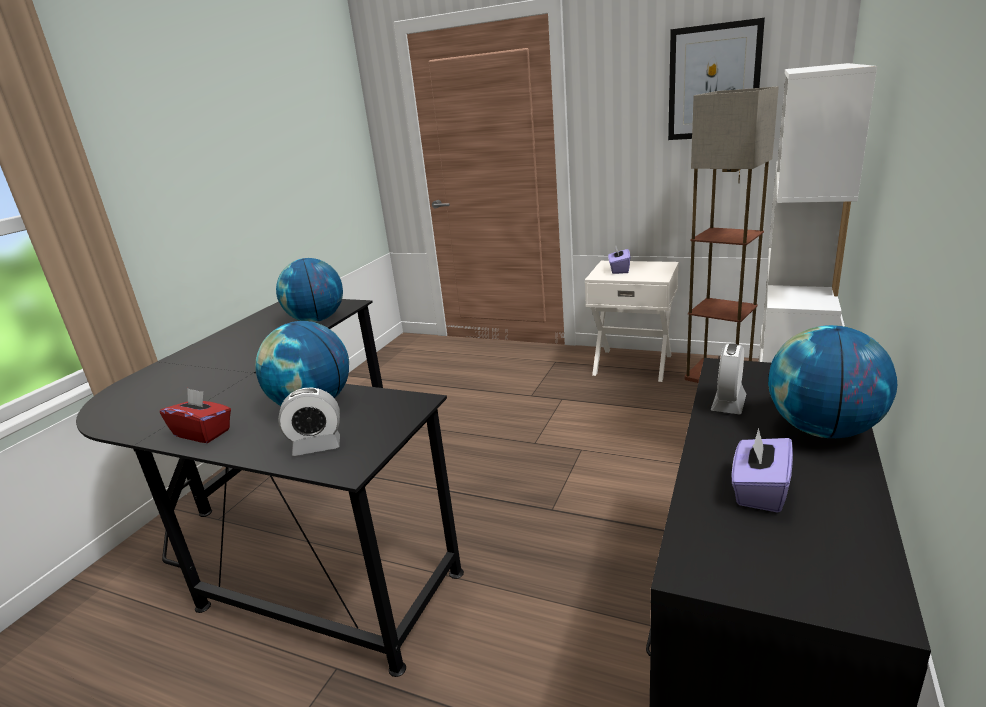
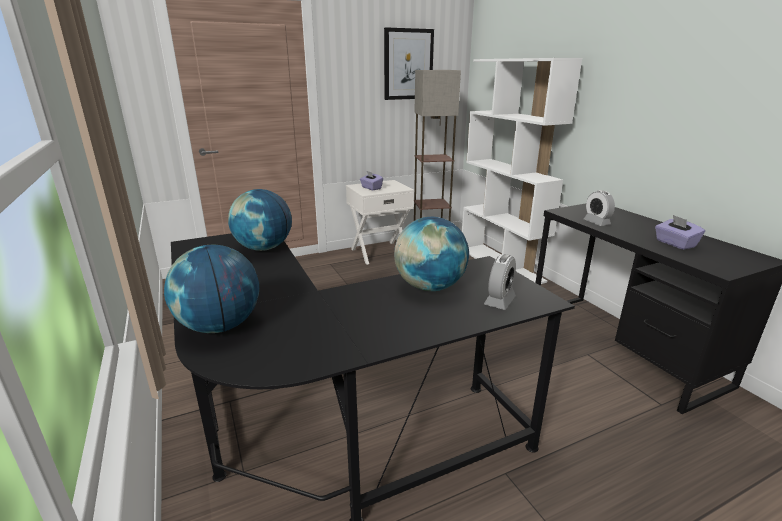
camera: 50 degrees left, 0 degrees up
red tissue box [160,388,231,443] -> none
globe [768,325,897,438] -> globe moved to [164,245,259,333]

